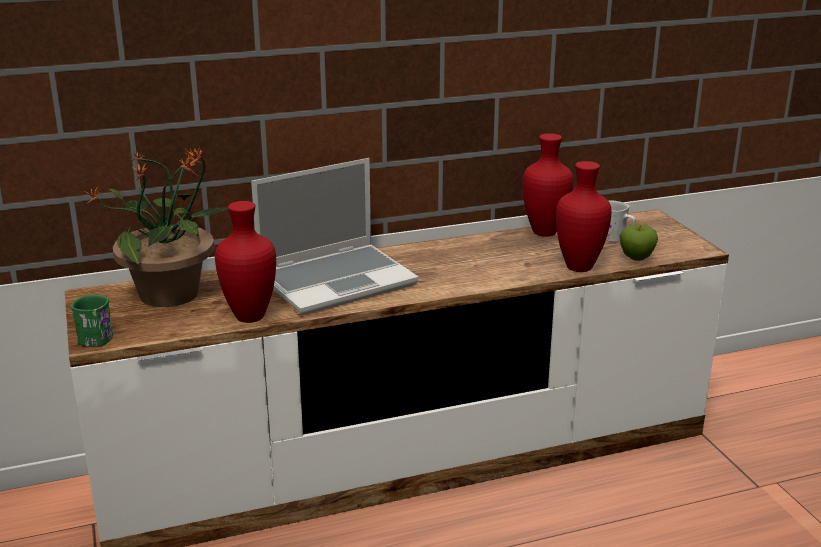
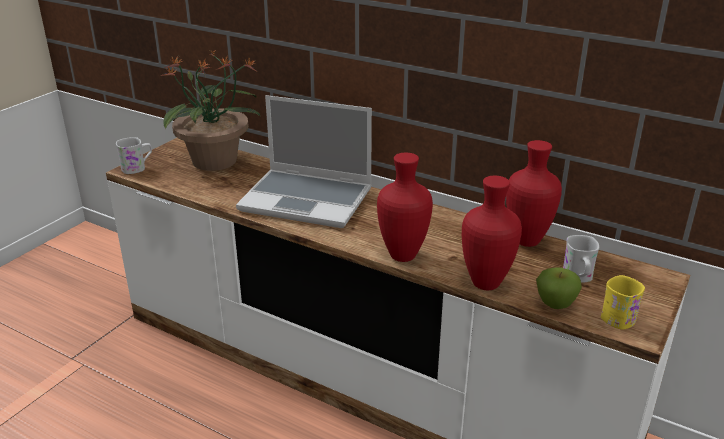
camera: 50 degrees right, 5 degrees up
green mug [71,295,113,347] -> white mug [116,137,152,174]
red vase [215,201,276,323] -> red vase moved to [377,153,433,262]
none -> yellow mug [601,275,645,330]

